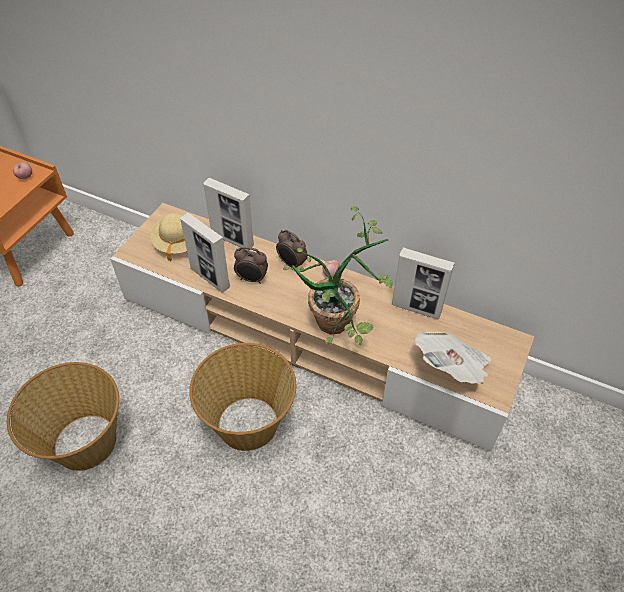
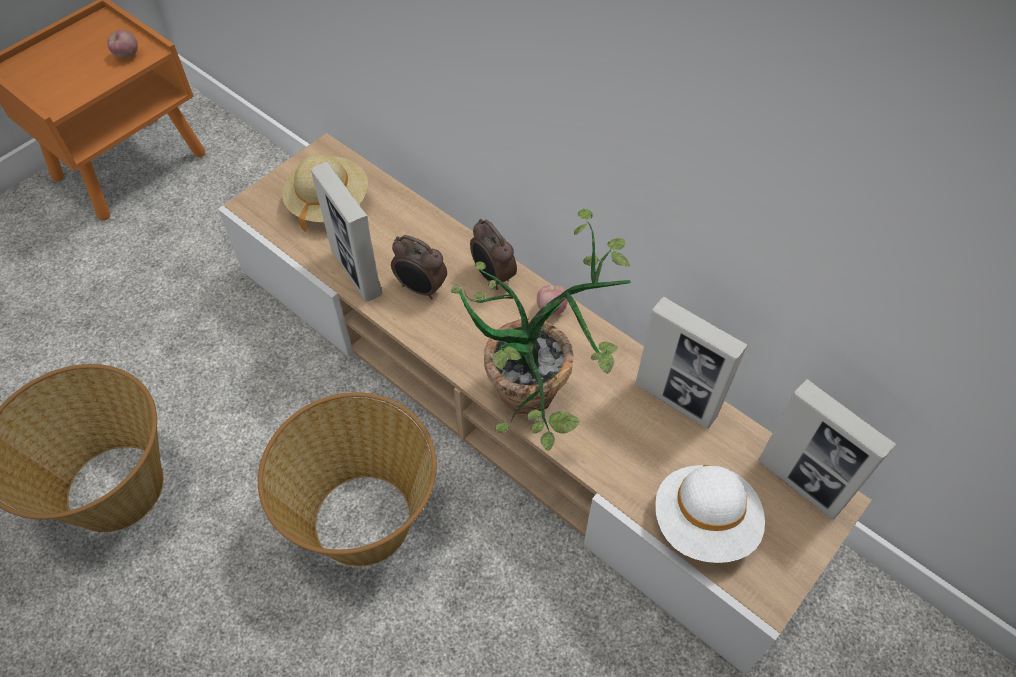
camera: 15 degrees right, 5 degrees up
picture frame [203,178,254,251] -> picture frame moved to [758,379,896,519]
newspaper [415,332,491,385] -> white hat [655,465,765,563]

